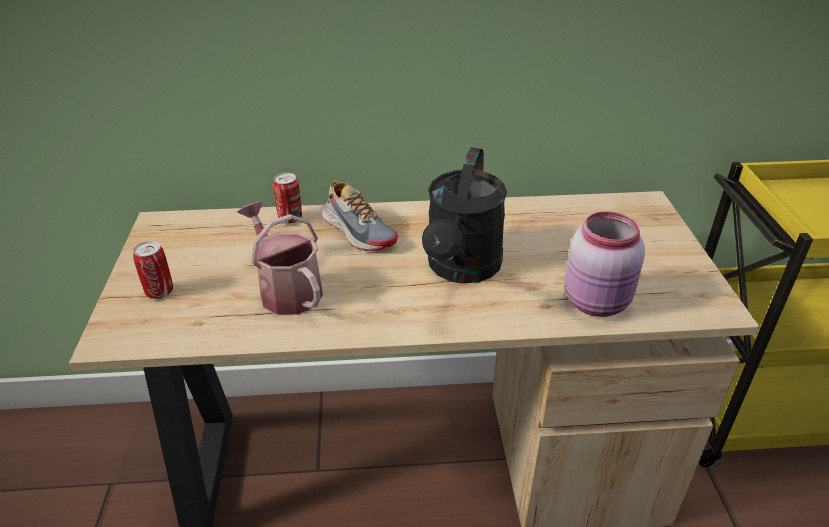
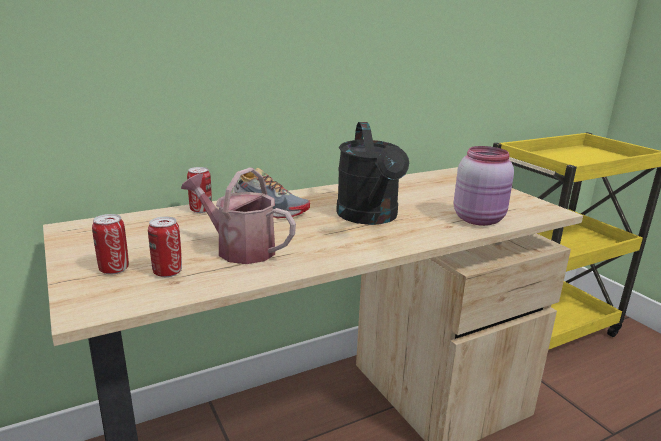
camera: 25 degrees left, 15 degrees down
none -> can [148,217,182,277]

